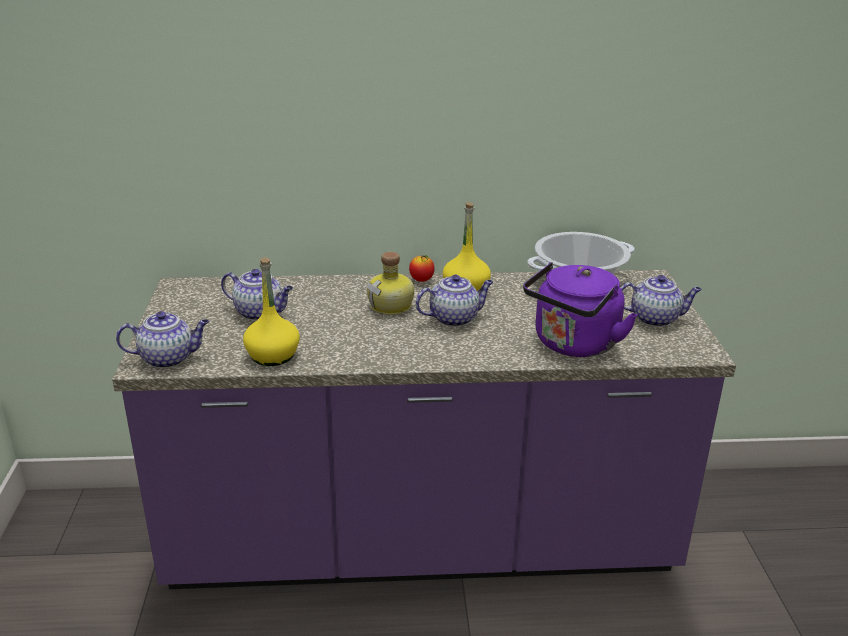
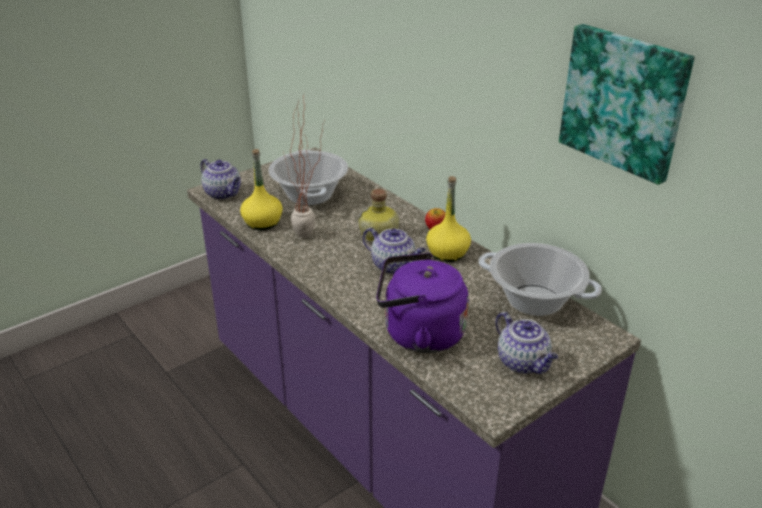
camera: 55 degrees right, 5 degrees up
teapot [221,269,293,321] -> cooking pot [268,150,348,205]
none -> potted plant [283,98,324,238]
none -> picture [559,24,694,185]

